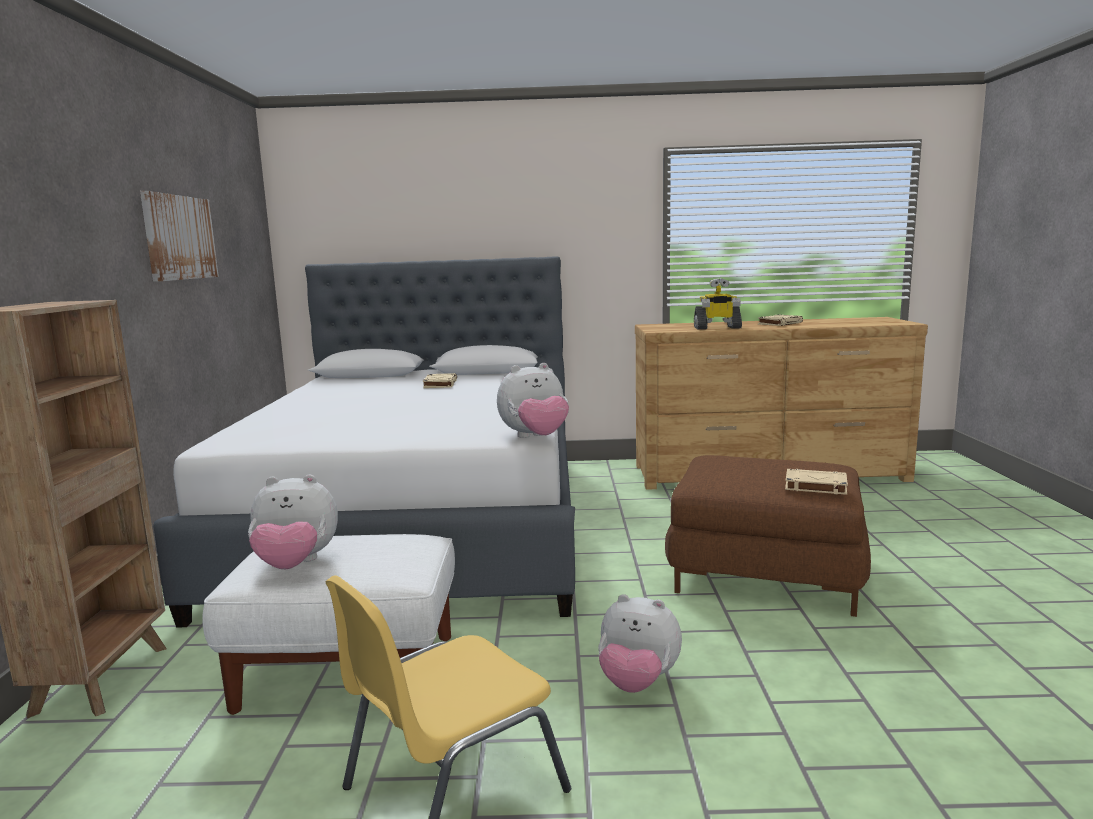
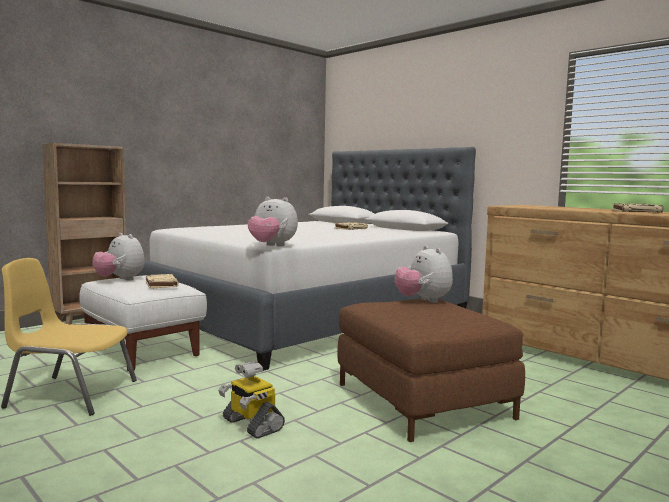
camera: 45 degrees right, 5 degrees down
picture [140,191,219,282] -> none
plush toy [598,594,682,693] -> plush toy moved to [395,246,453,303]
toy robot [694,278,742,330] -> toy robot moved to [218,361,285,439]
beige book [785,469,848,495] -> beige book moved to [146,274,179,289]

